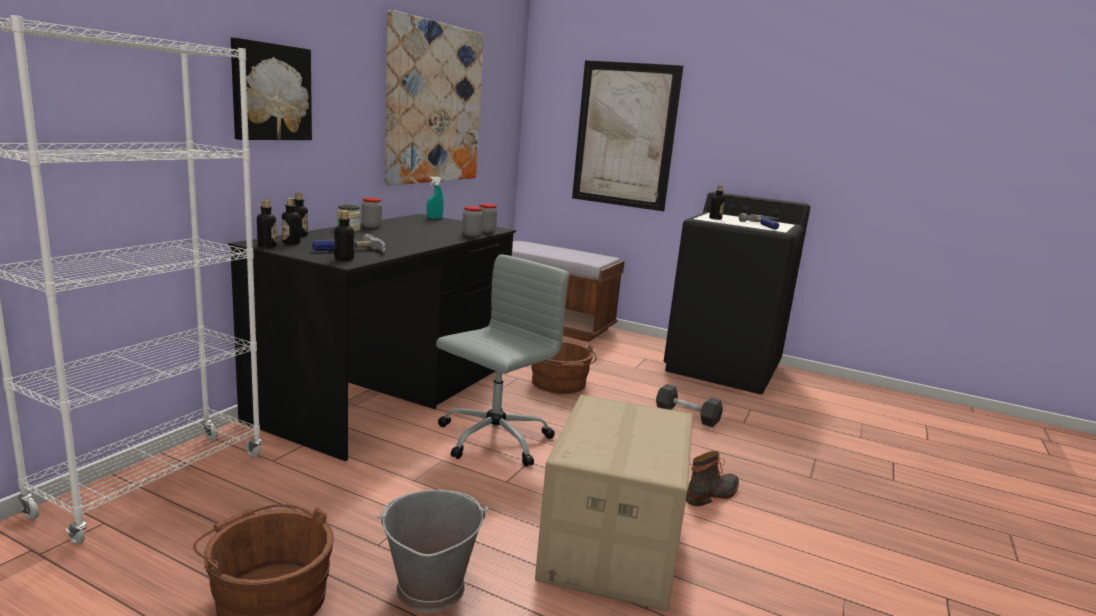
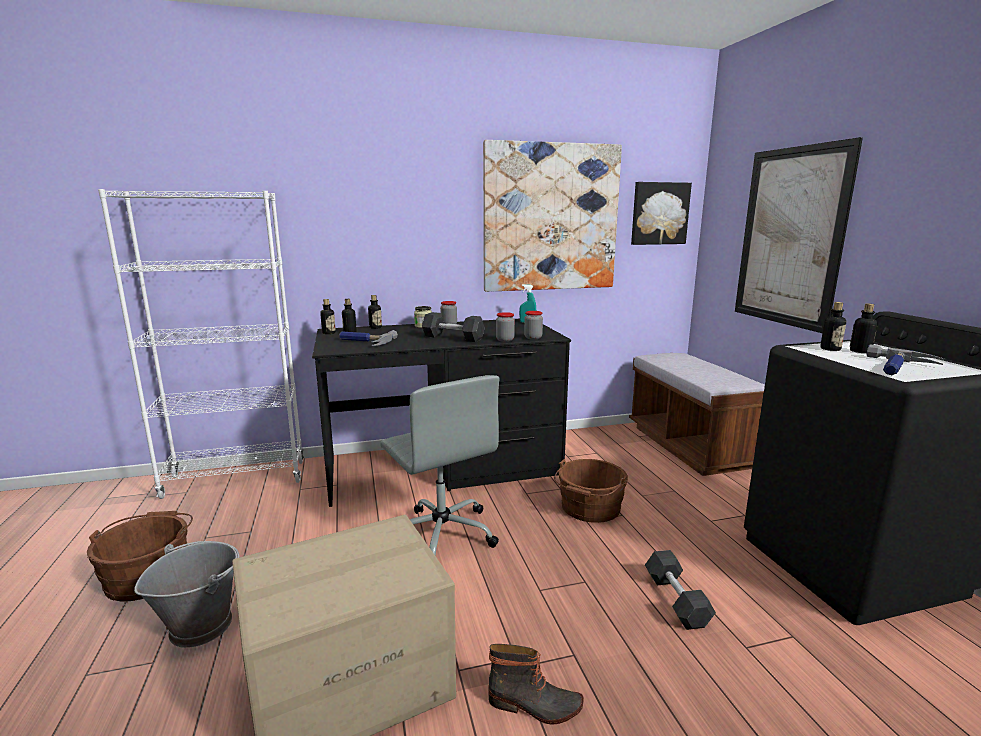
camera: 50 degrees right, 0 degrees up
picture [231,38,312,140] -> picture moved to [631,182,692,245]
bottle [334,211,355,261] -> bottle moved to [850,304,877,353]
grey office chair [436,254,569,467] -> grey office chair turned 60 degrees clockwise [380,375,500,556]
none -> grey dumbbell [422,312,485,342]

